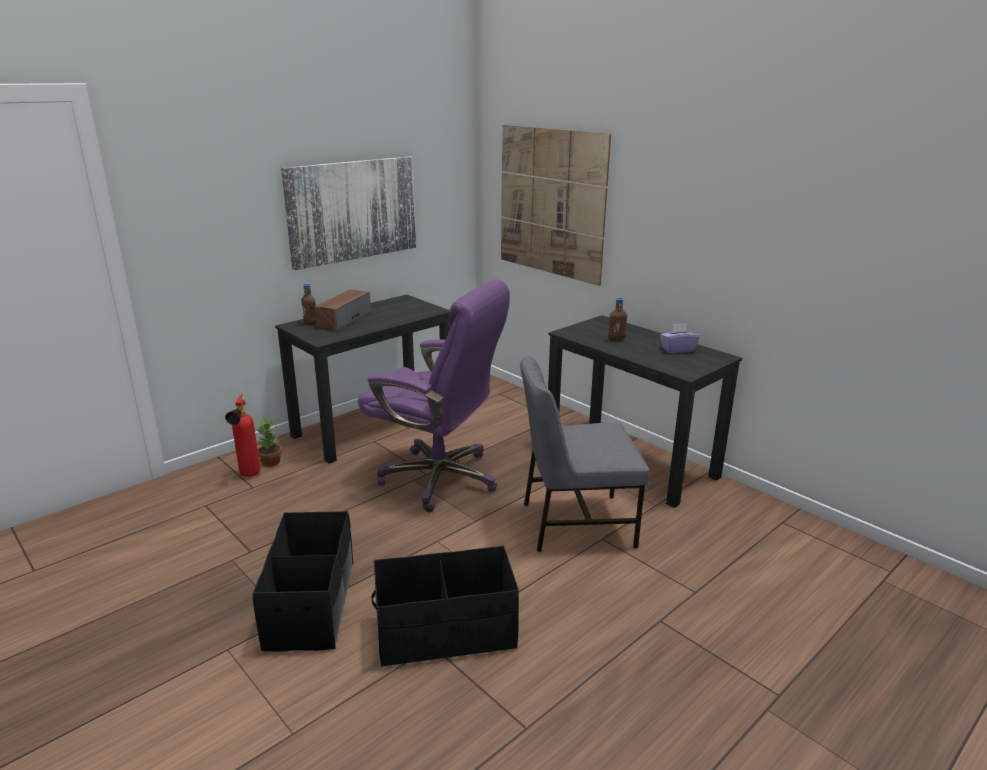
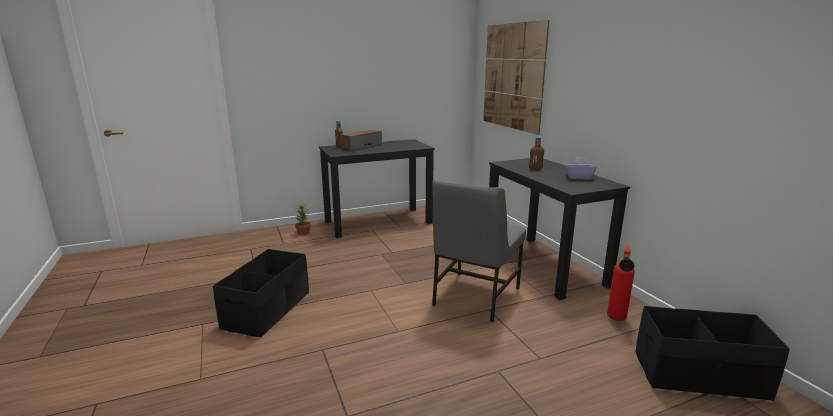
camera: 20 degrees right, 5 degrees down
fire extinguisher [225,394,260,477] -> fire extinguisher moved to [607,244,635,321]
picture [281,156,416,270] -> none
purple office chair [358,279,510,512] -> none
black storage box [371,546,519,666] -> black storage box moved to [636,306,790,401]
grey chair [520,356,650,552] -> grey chair turned 75 degrees counterclockwise [432,180,526,322]

